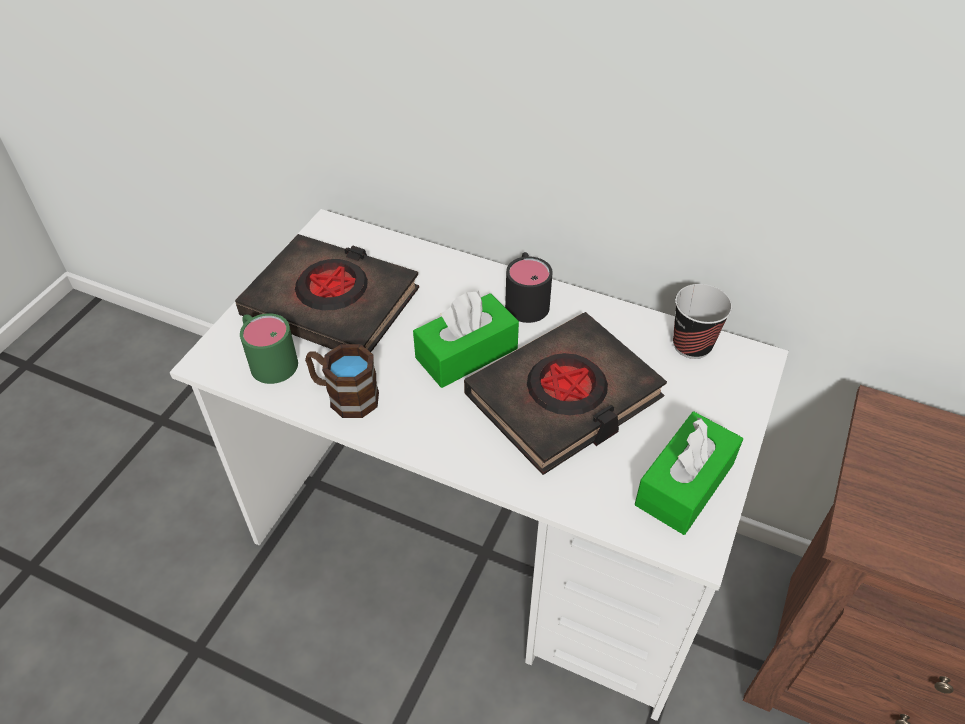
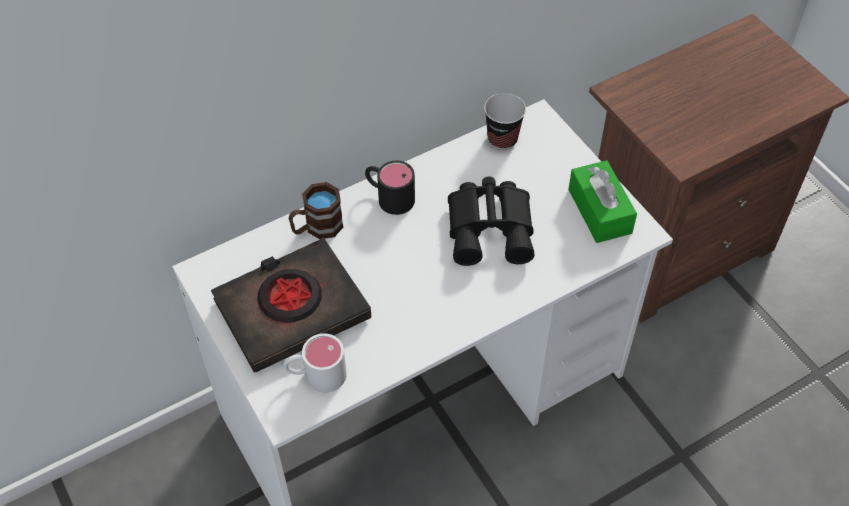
camera: 55 degrees left, 5 degrees up
green mug [240,313,298,384] -> white mug [283,334,347,393]
brown mug [305,344,379,418] -> brown mug moved to [289,182,343,239]
green tissue box [413,291,519,388] -> none
black book [464,312,667,475] -> black binoculars [448,177,535,266]

